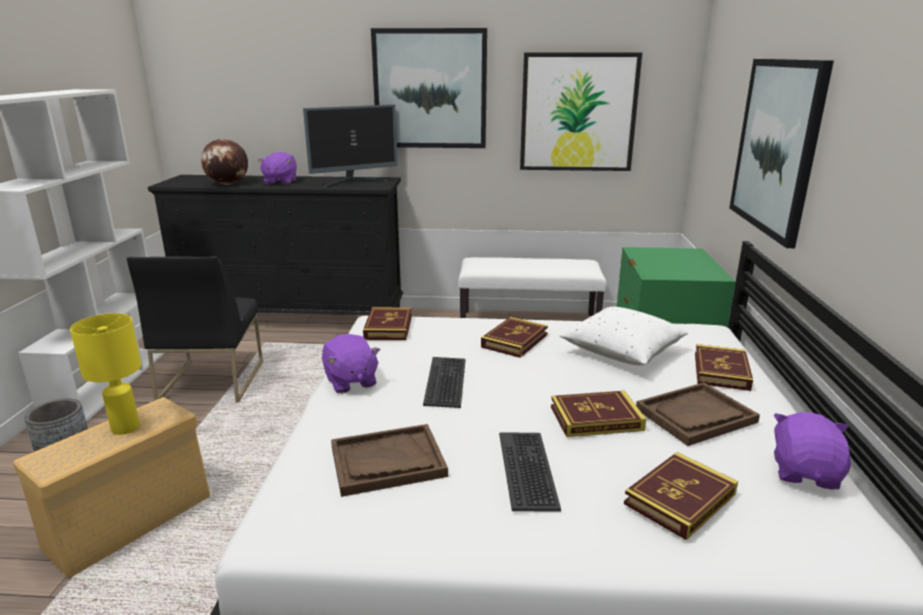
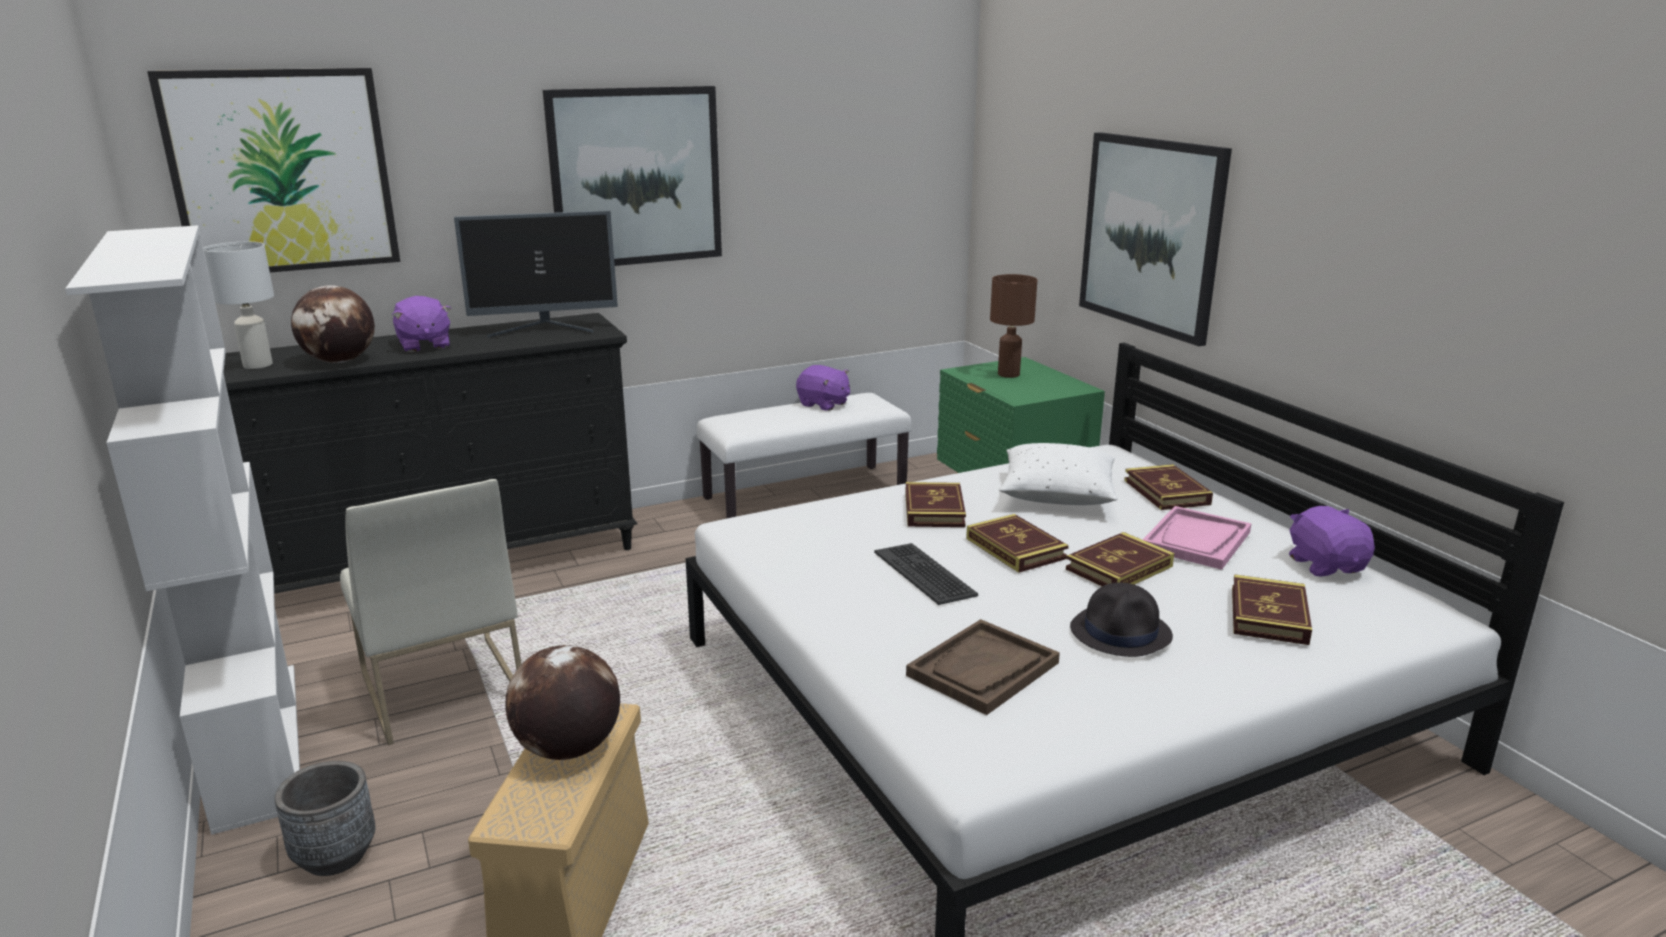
camera: 30 degrees left, 0 degrees up
yellow table lamp [70,313,141,435] -> globe [505,645,620,760]
black chair [127,256,263,403] -> white chair [340,479,521,745]
monitor [303,104,397,187] -> monitor turned 45 degrees clockwise [454,211,618,338]
purple plush toy [322,334,380,393] -> purple plush toy moved to [796,365,850,411]
book [363,307,412,340] -> book moved to [966,514,1069,573]
keyboard [499,432,561,512] -> black hat [1070,583,1173,657]
picture [520,53,642,171] -> picture moved to [147,68,400,272]
brown tray [636,382,760,446] -> pink tray [1143,506,1251,570]
none -> white table lamp [203,242,274,369]
none -> brown table lamp [990,274,1037,378]

